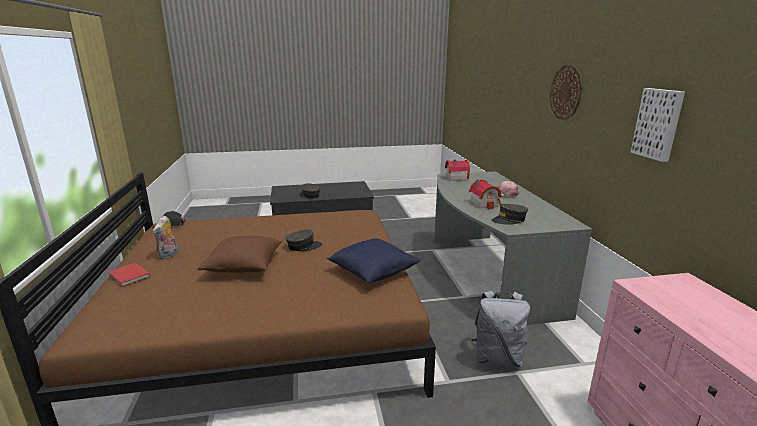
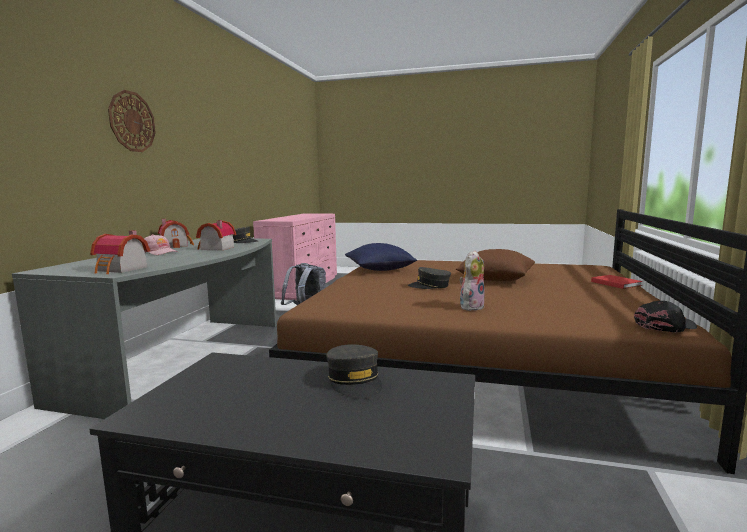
camera: 155 degrees left, 10 degrees down
plush toy [153,216,178,260] -> plush toy moved to [459,251,485,311]
picture [630,88,685,162] -> none
none -> toy house [158,219,194,248]

